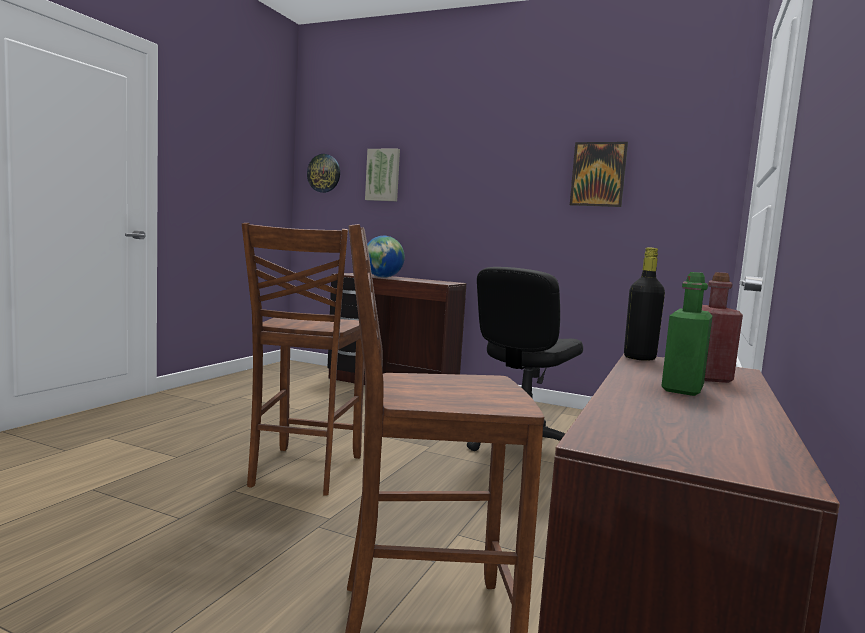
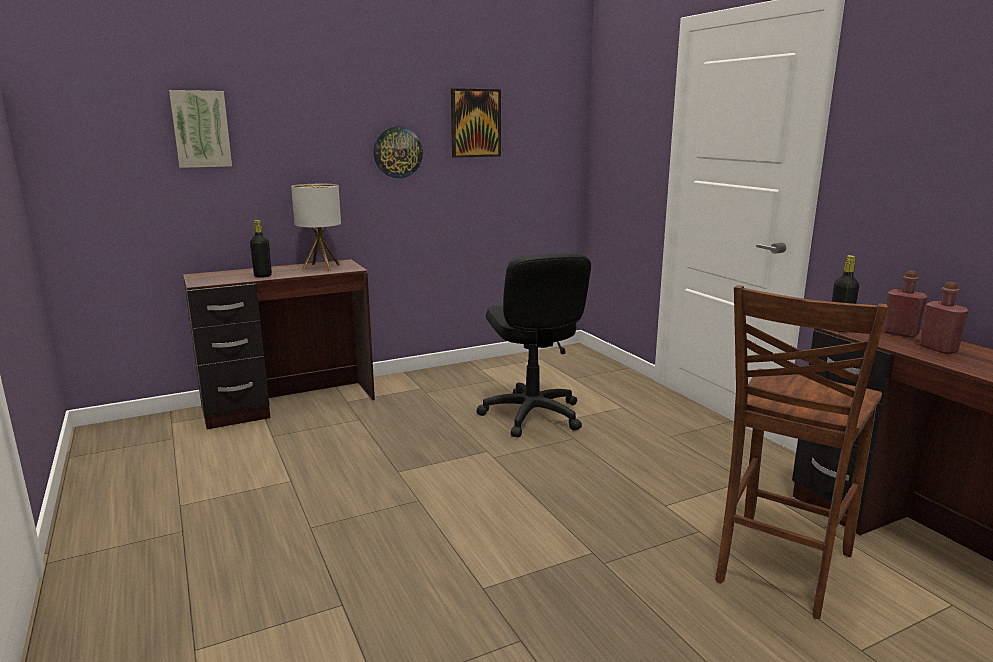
camera: 50 degrees left, 10 degrees up
brown chair [242,223,364,495] -> none
wall clock [307,154,340,193] -> wall clock moved to [374,126,423,178]
globe [367,236,405,278] -> black bottle [250,220,272,278]
green bottle [661,272,712,396] -> red bottle [920,282,968,354]
none -> table lamp [291,184,341,271]

